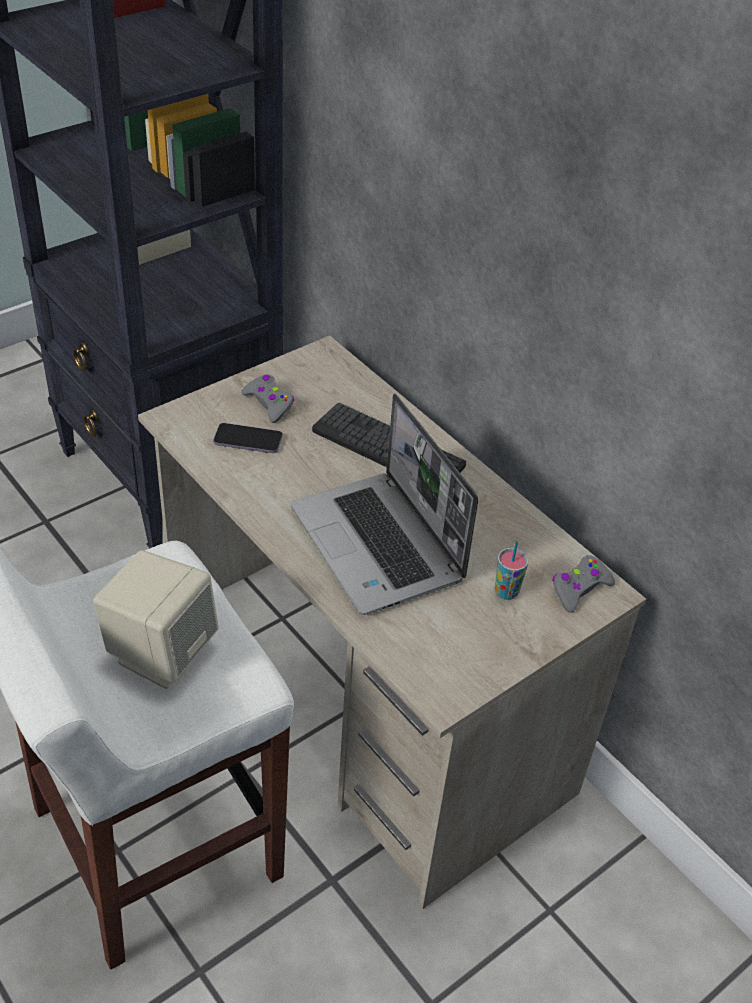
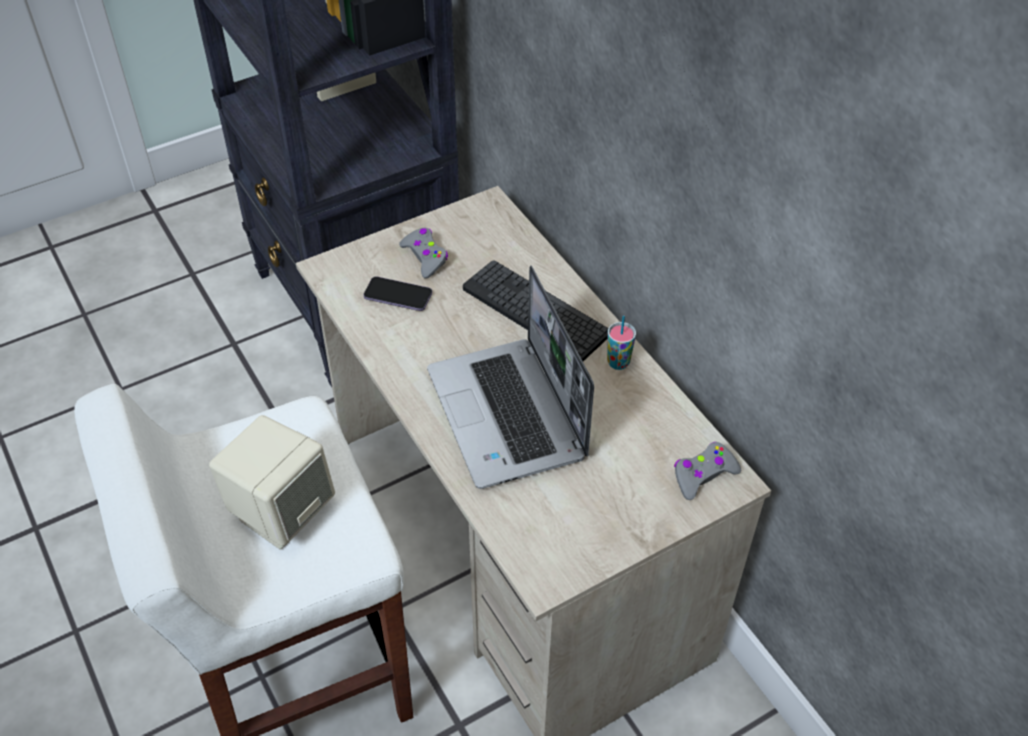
camera: 10 degrees right, 5 degrees up
cup [495,541,528,600] -> cup moved to [607,315,636,370]

